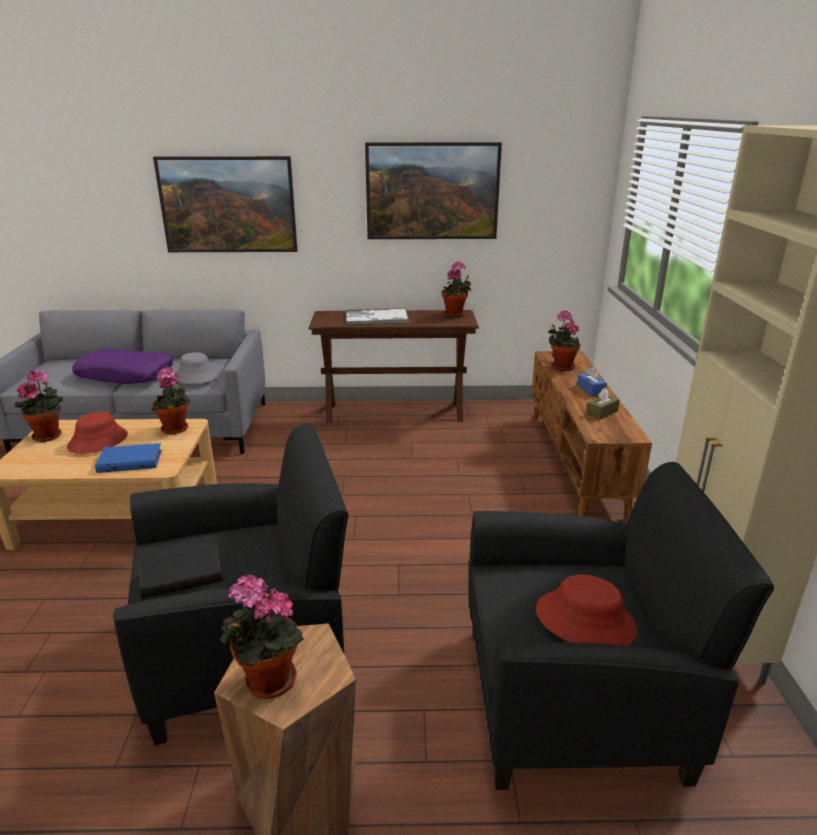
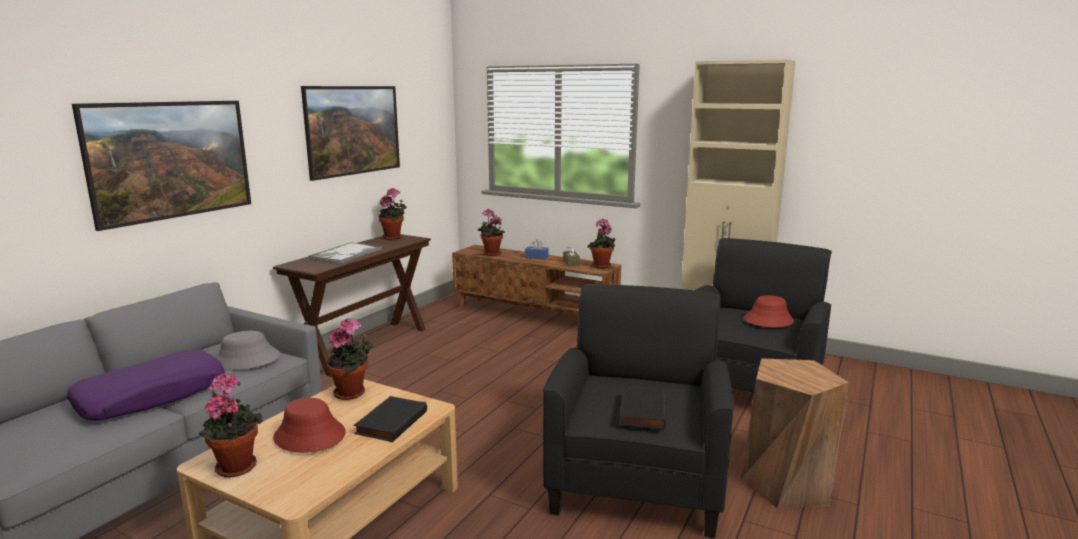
camera: 60 degrees left, 10 degrees down
blue book [95,443,162,473] -> black book [354,396,427,442]
potted plant [220,574,304,699] -> potted plant moved to [587,218,615,268]

